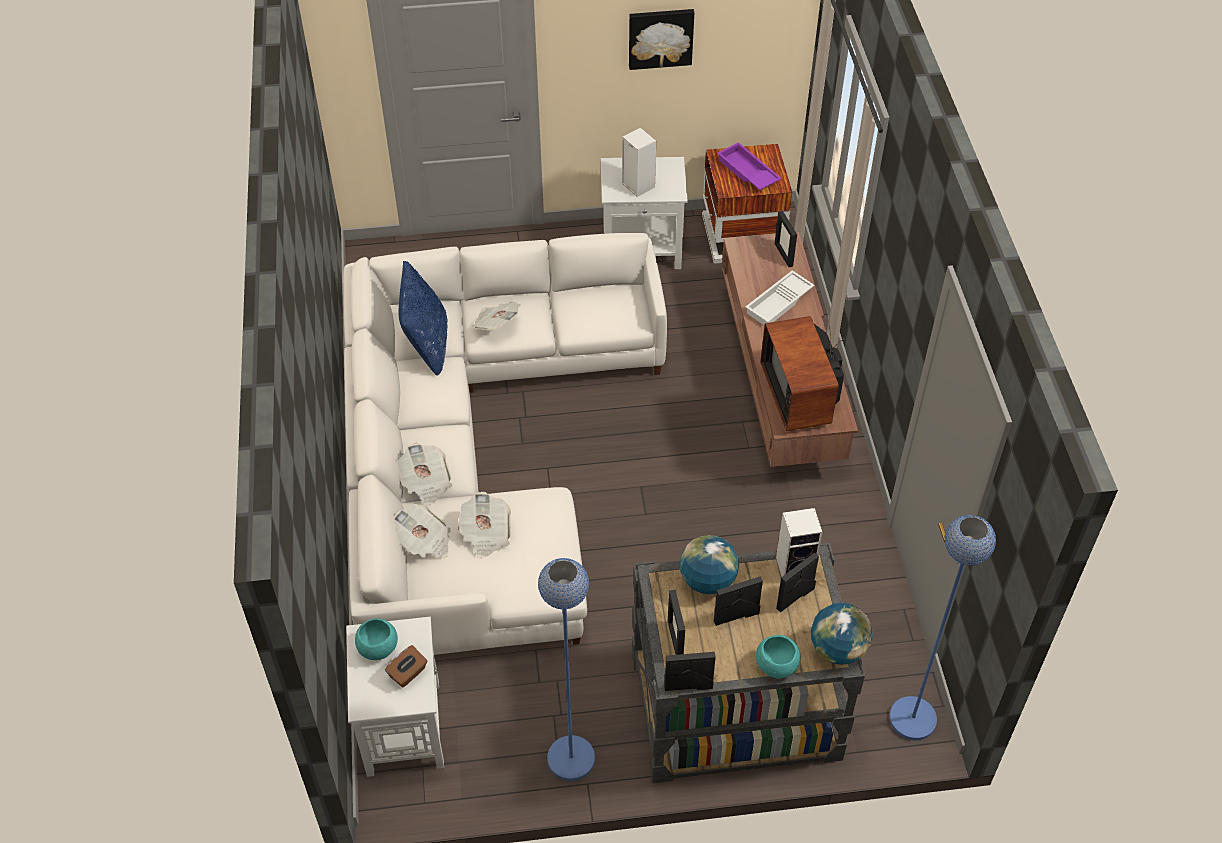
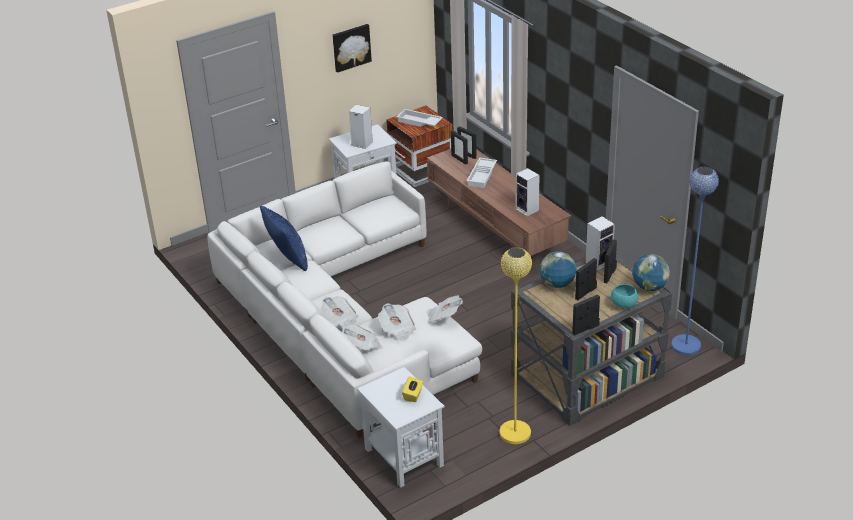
camera: 25 degrees left, 15 degrees down
turquoise bowl [355,618,398,660] -> none
brown tissue box [385,645,428,687] -> yellow tissue box [402,376,423,402]
newspaper [472,302,521,331] -> newspaper moved to [427,295,463,323]
blue floor lamp [538,558,595,781] -> yellow floor lamp [500,247,532,444]
picture frame [668,590,685,655] -> picture frame moved to [451,131,468,165]
purple tray [717,142,782,190] -> white tray [397,109,443,127]
television [760,310,845,431] -> speaker [516,168,540,216]

